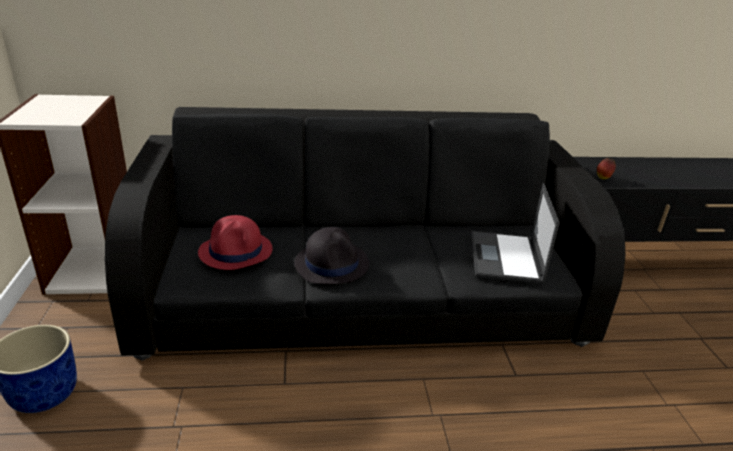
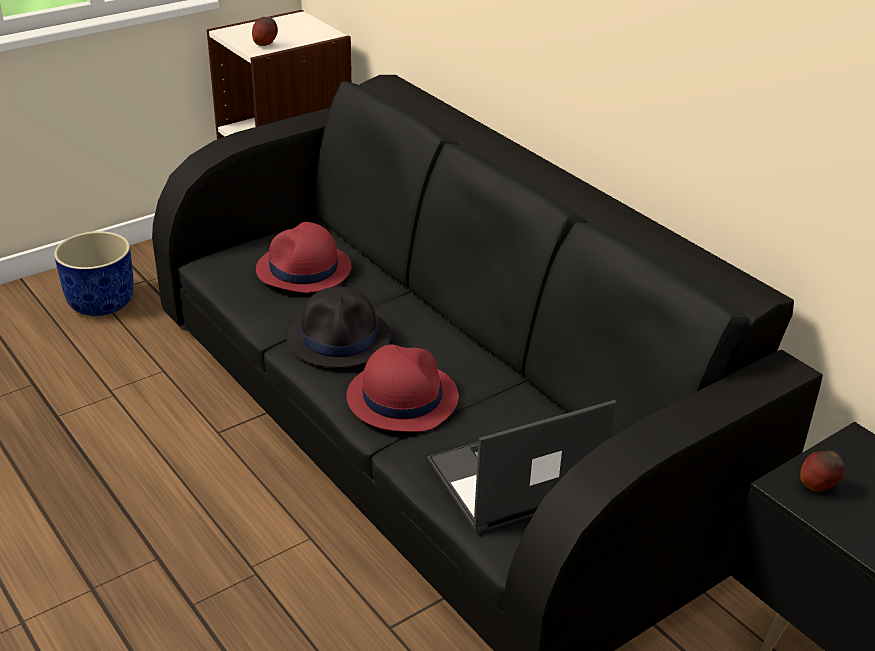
camera: 60 degrees right, 5 degrees up
none -> apple [252,17,278,46]
none -> red hat [347,344,459,432]

